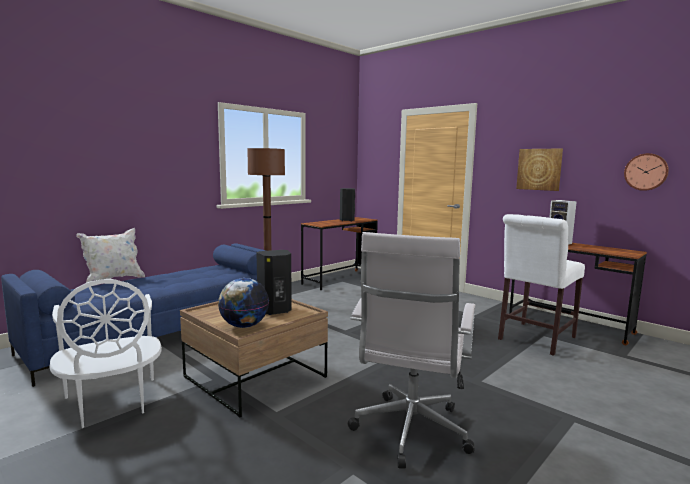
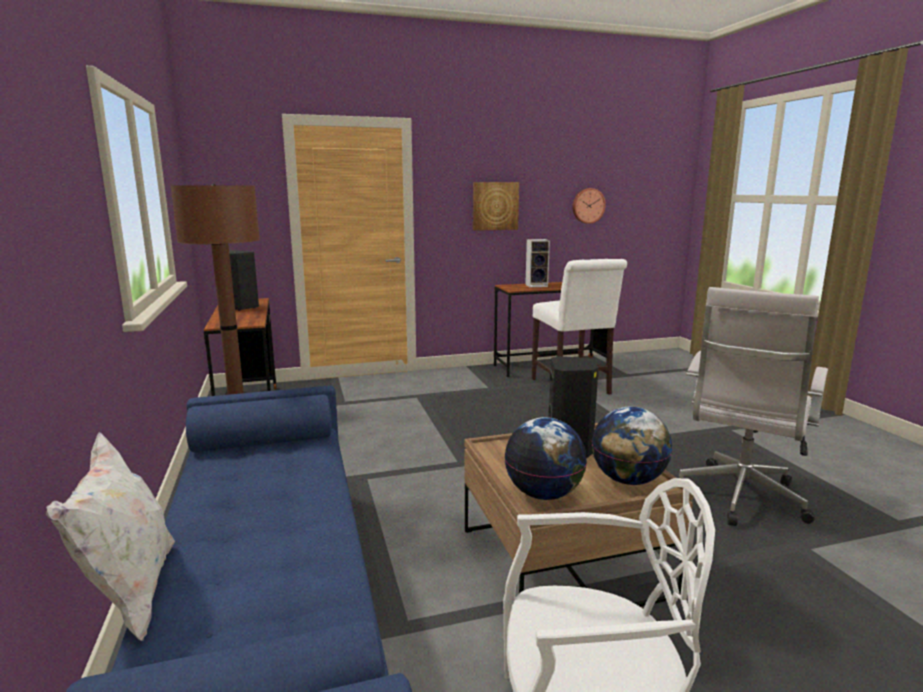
camera: 60 degrees left, 5 degrees up
white office chair [348,232,476,468] -> white office chair turned 75 degrees clockwise [676,287,828,526]
none -> globe [504,417,587,500]

